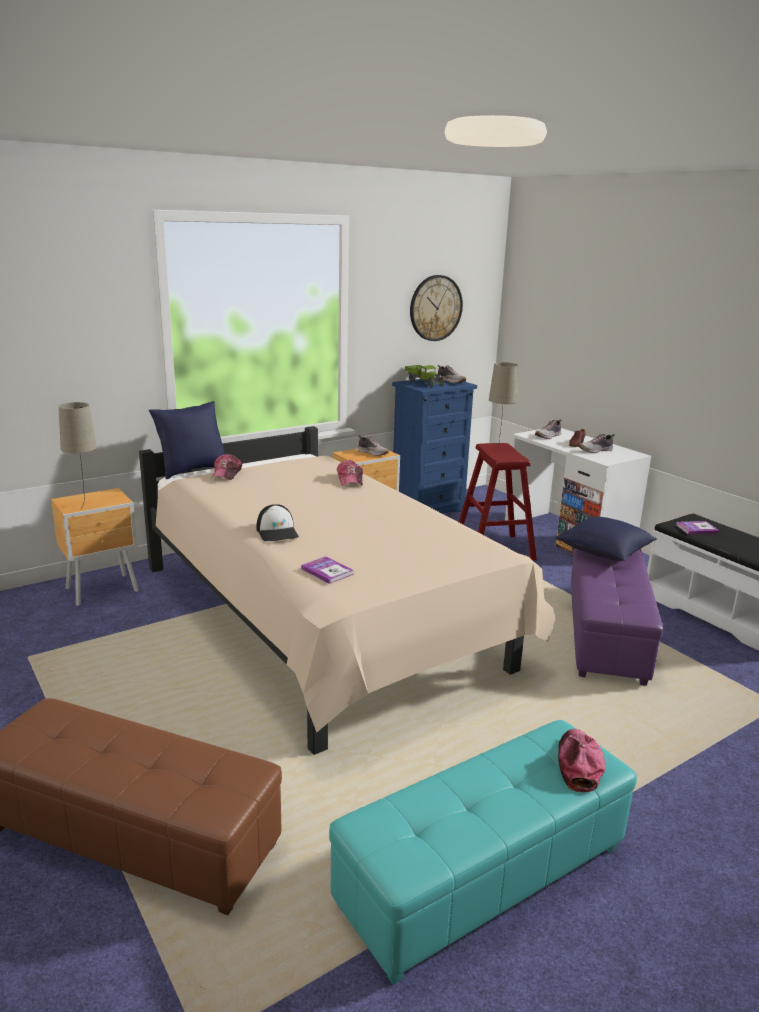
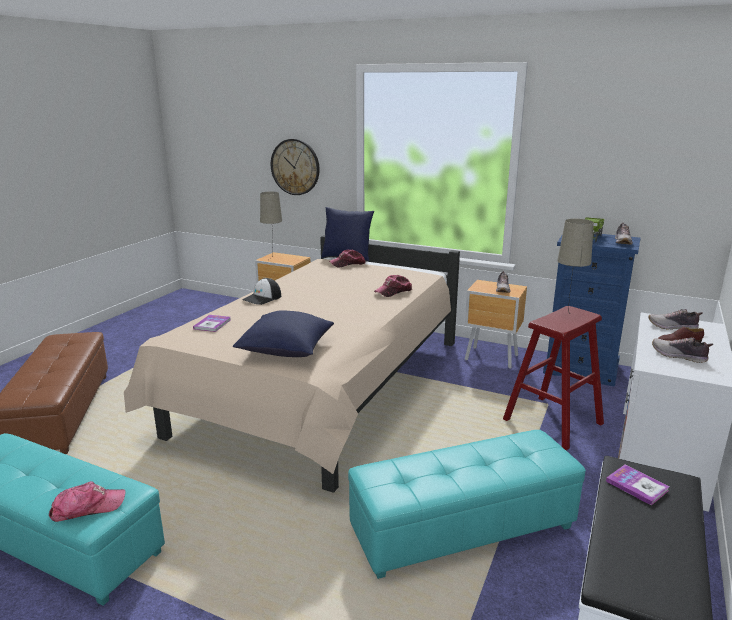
camera: 60 degrees right, 0 degrees up
wall clock [410,275,463,341] -> wall clock moved to [271,139,320,195]
blue pillow [555,517,657,561] -> blue pillow moved to [233,310,334,357]
purple ottoman [571,548,663,686] -> turquoise ottoman [348,430,586,579]

